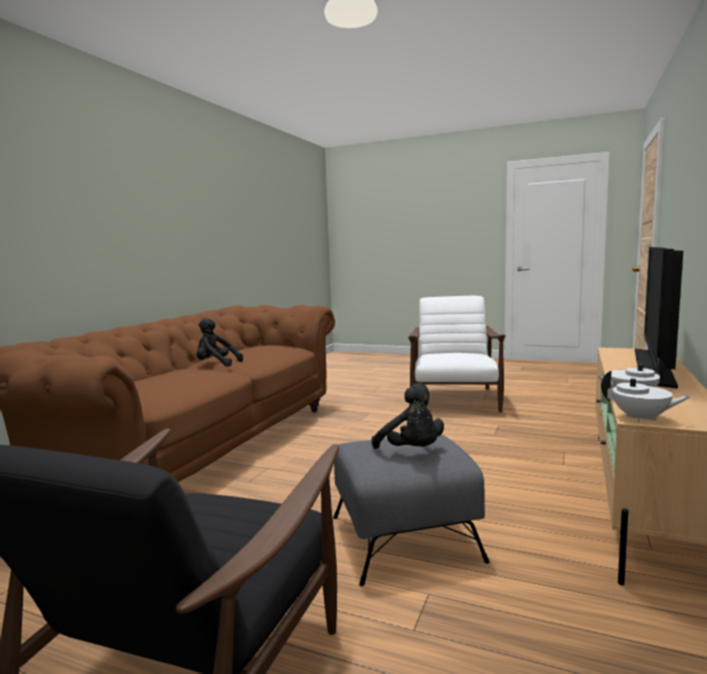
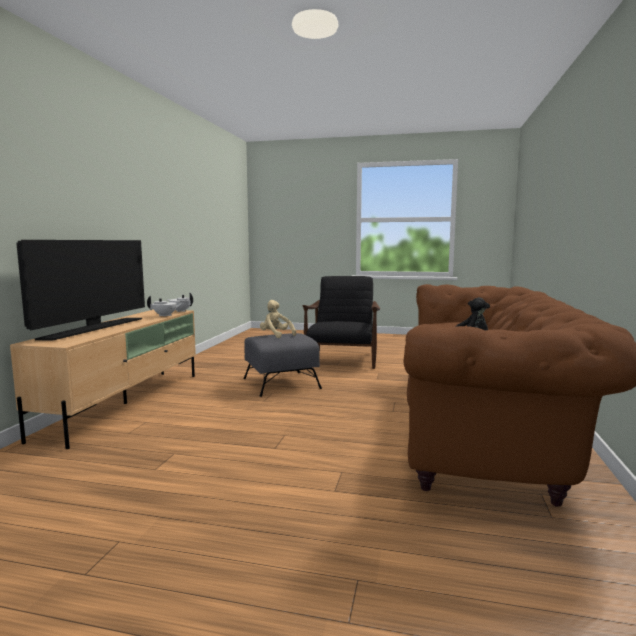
camera: 170 degrees right, 0 degrees up
black plush toy [372,383,444,449] -> beige plush toy [260,300,296,338]
white armchair [408,296,506,412] -> none

